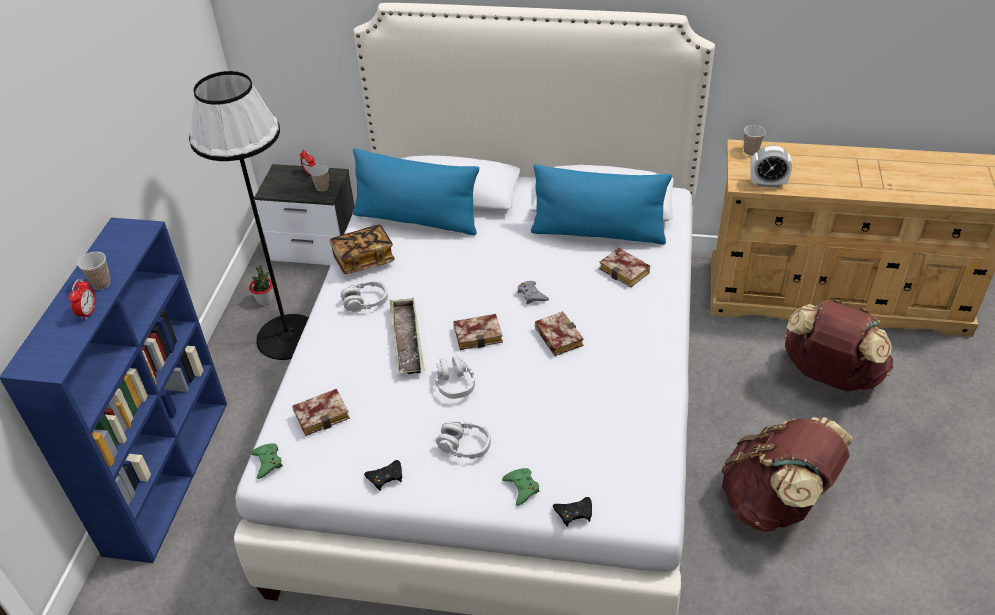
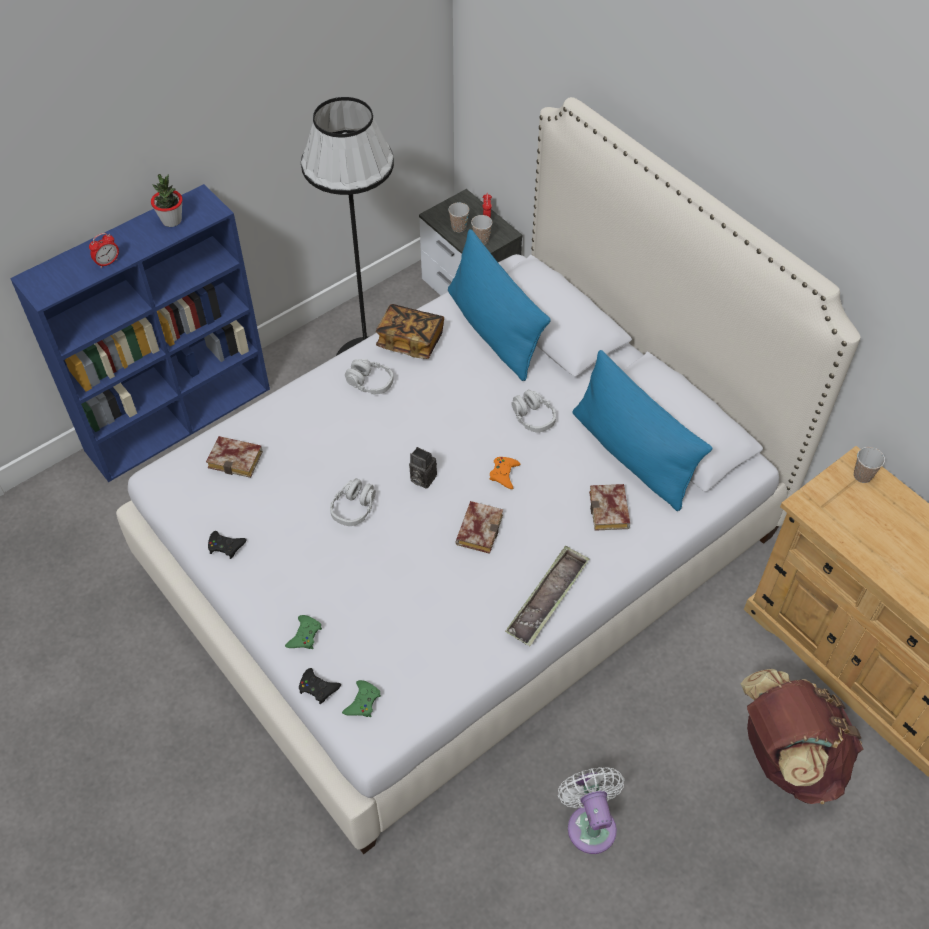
camera: 40 degrees right, 10 degrees up
cup [78,252,111,290] -> cup moved to [448,203,469,232]
potted plant [249,264,273,305] -> potted plant moved to [151,174,183,227]
green game controller [251,444,283,479] -> green game controller moved to [342,680,381,717]
tray [390,298,425,374] -> tray moved to [505,545,589,646]
grey headphones [436,421,491,459] -> grey headphones moved to [511,389,556,433]
book [453,314,503,350] -> camera [409,447,437,489]
grey game controller [518,281,549,304] -> orange game controller [490,457,520,489]
brown backpack [721,417,853,532] -> white fan [558,767,625,854]
alarm clock [750,145,792,188] -> none

